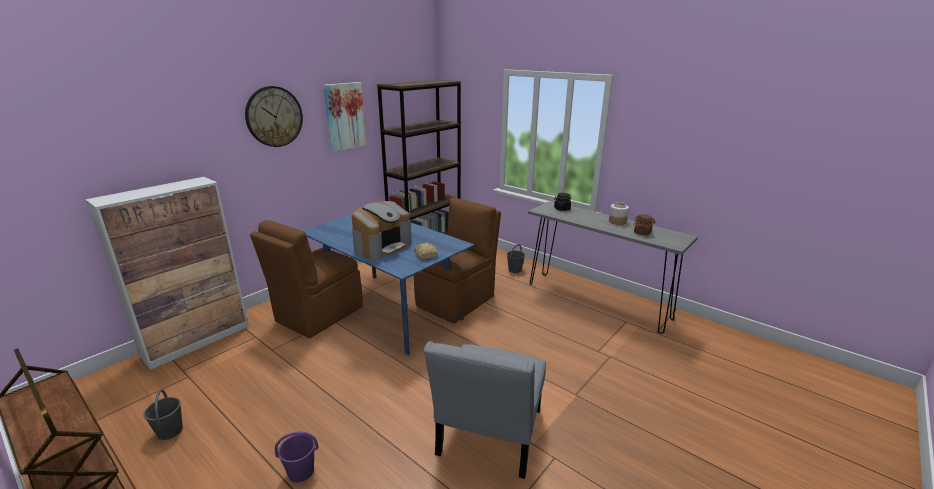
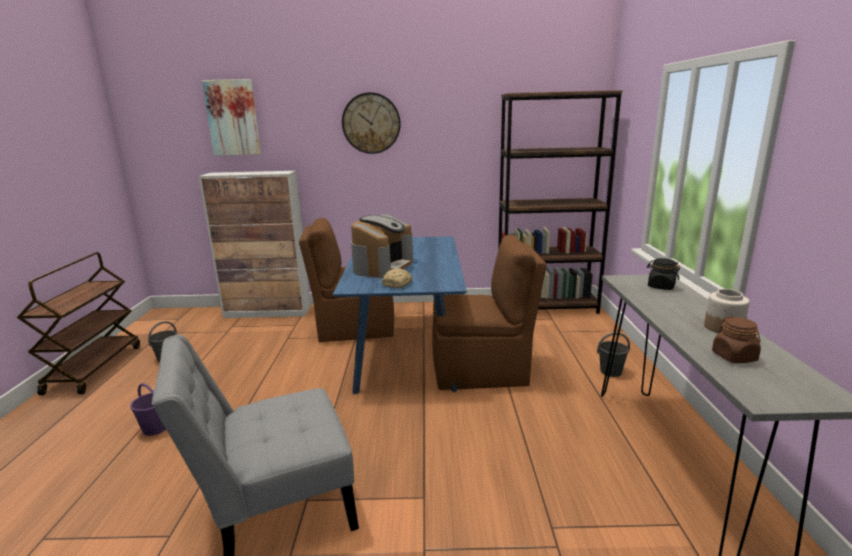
camera: 50 degrees right, 5 degrees down
picture [323,82,366,152] -> picture moved to [202,79,261,156]
coffee machine [352,201,412,261] -> coffee machine turned 60 degrees counterclockwise [351,214,413,278]

